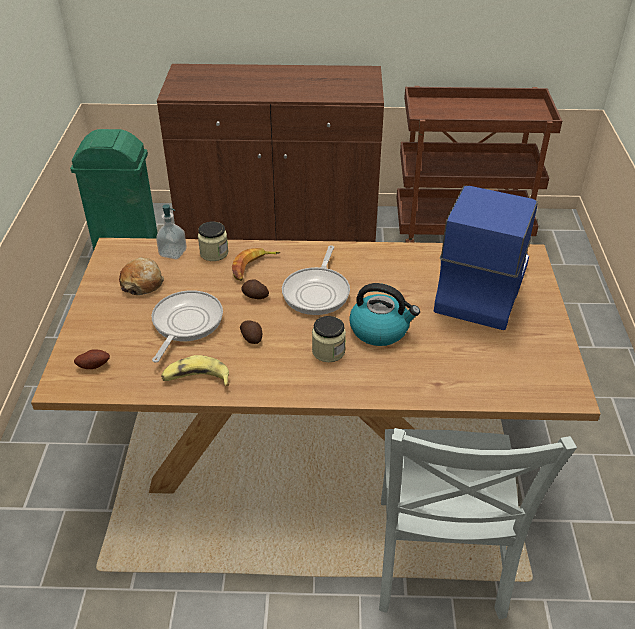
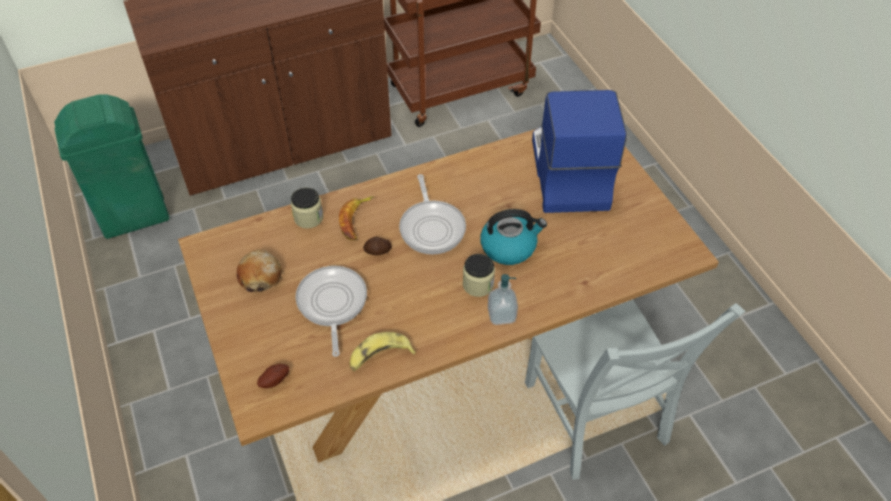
camera: 25 degrees left, 10 degrees up
soap dispenser [156,204,186,259] -> soap dispenser moved to [488,274,518,325]
potato [240,320,262,344] -> none

